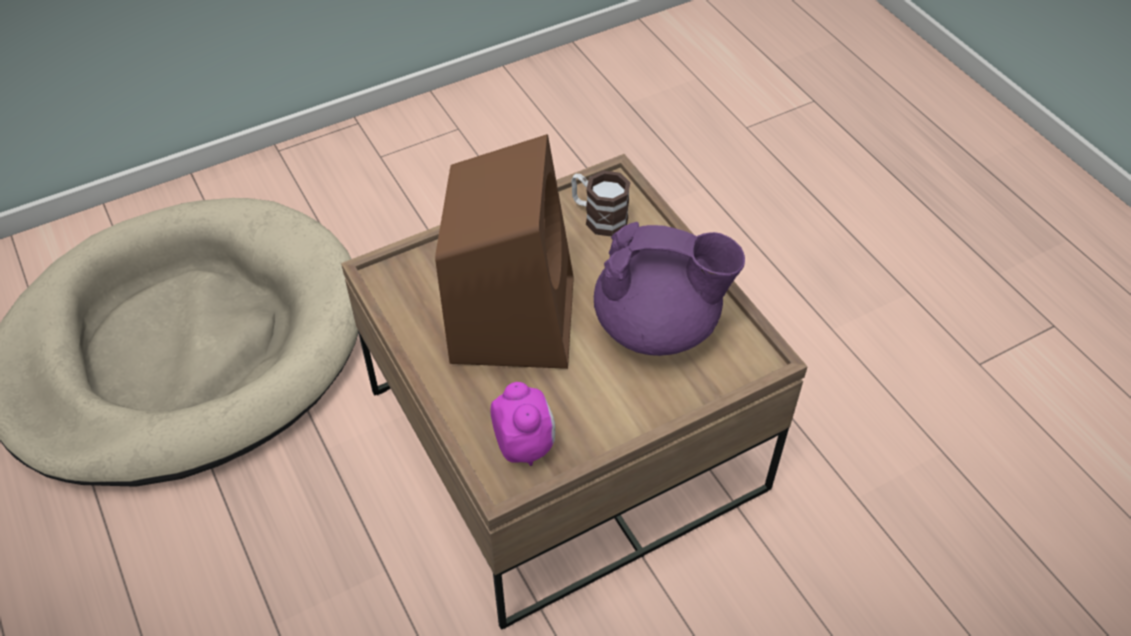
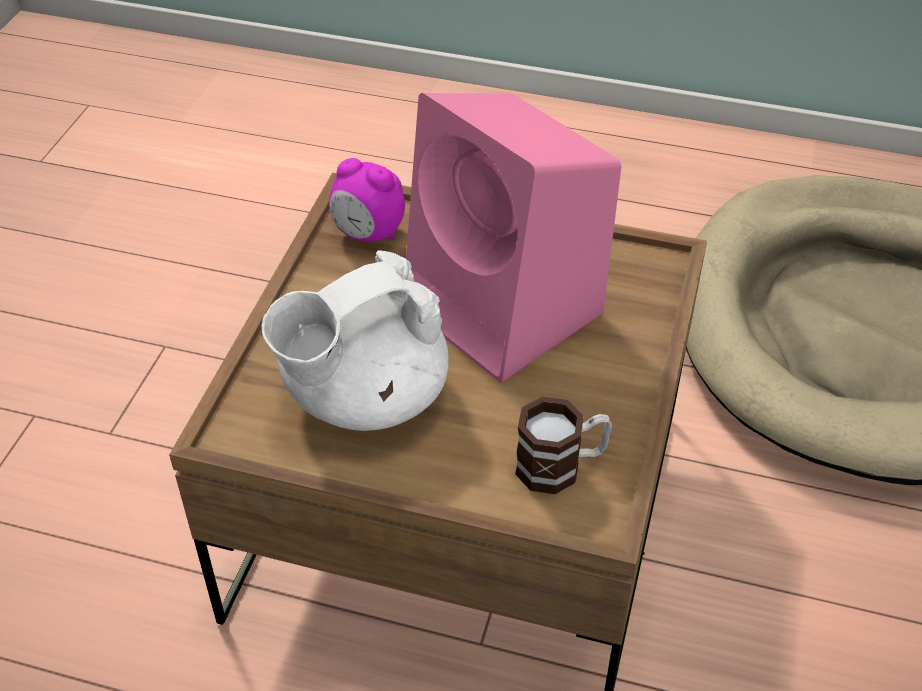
camera: 135 degrees right, 5 degrees down
brown speaker [435,134,574,369] -> pink speaker [406,93,621,383]
purple teapot [594,222,745,356] -> white teapot [262,250,449,431]

